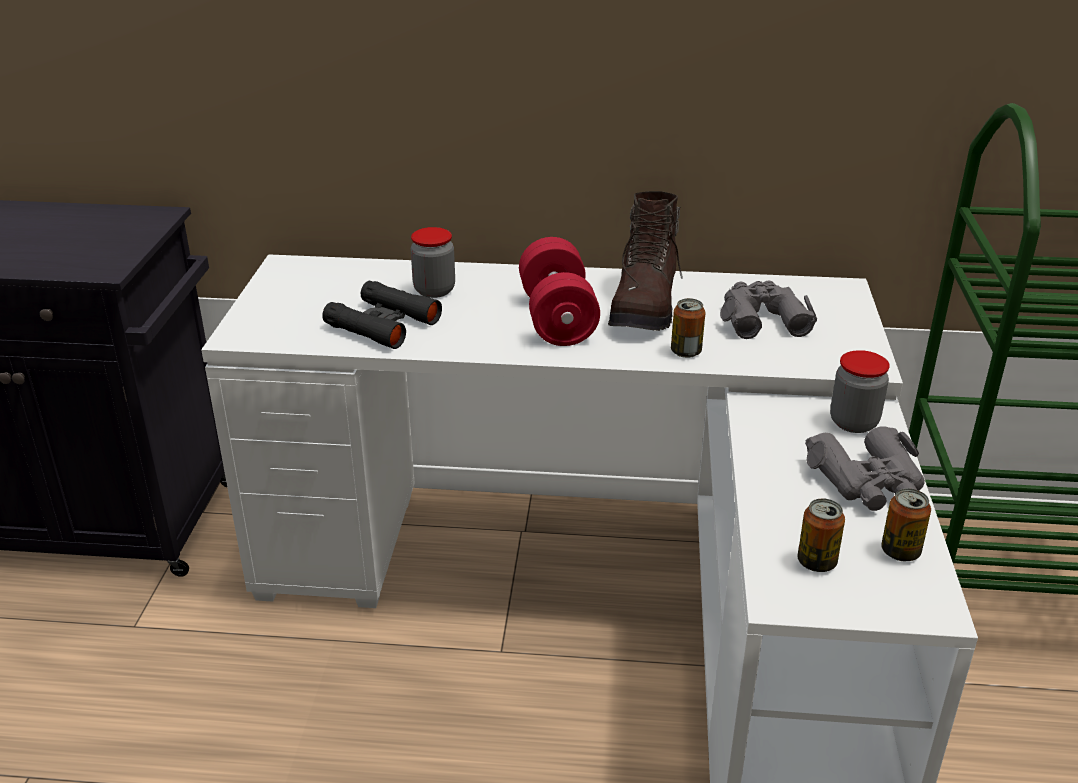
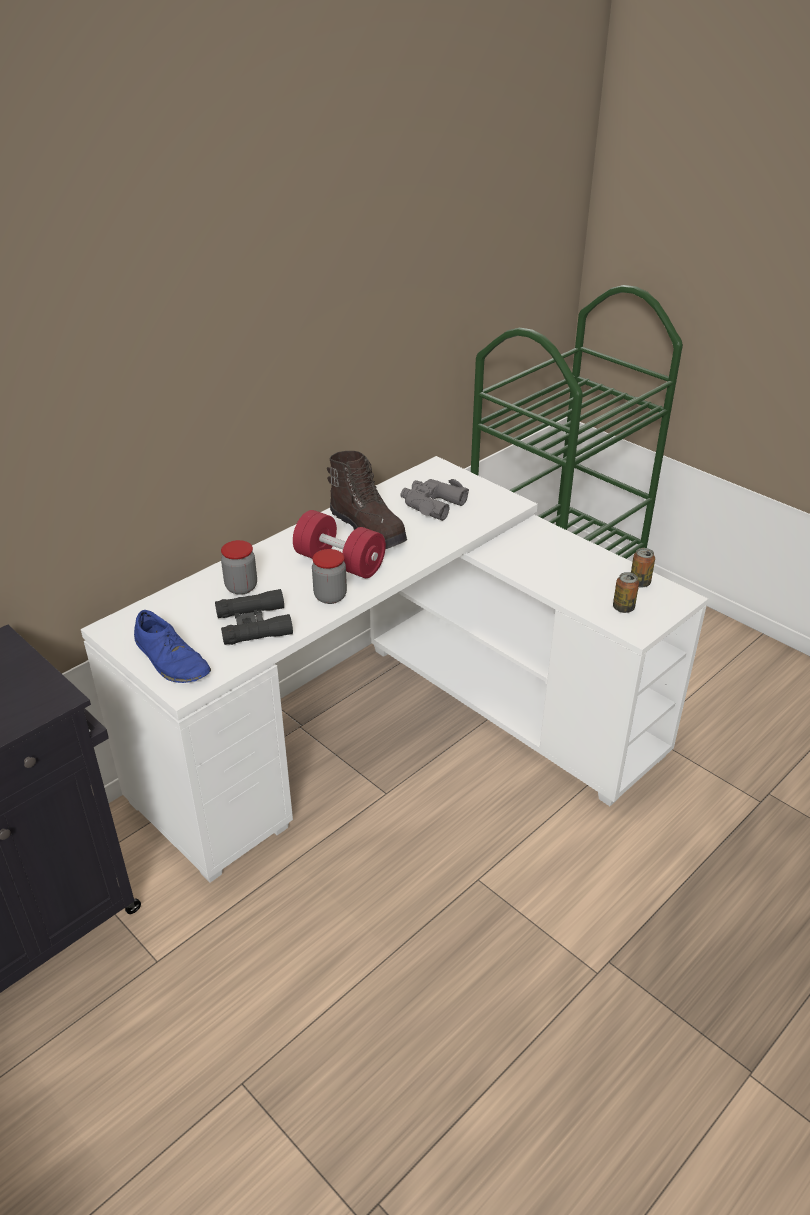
camera: 50 degrees left, 5 degrees up
can [671,298,706,358] -> none
grey binoculars [805,426,925,511] -> none
jar [830,350,890,433] -> jar moved to [312,549,347,604]
none -> blue shoe [134,610,211,683]

